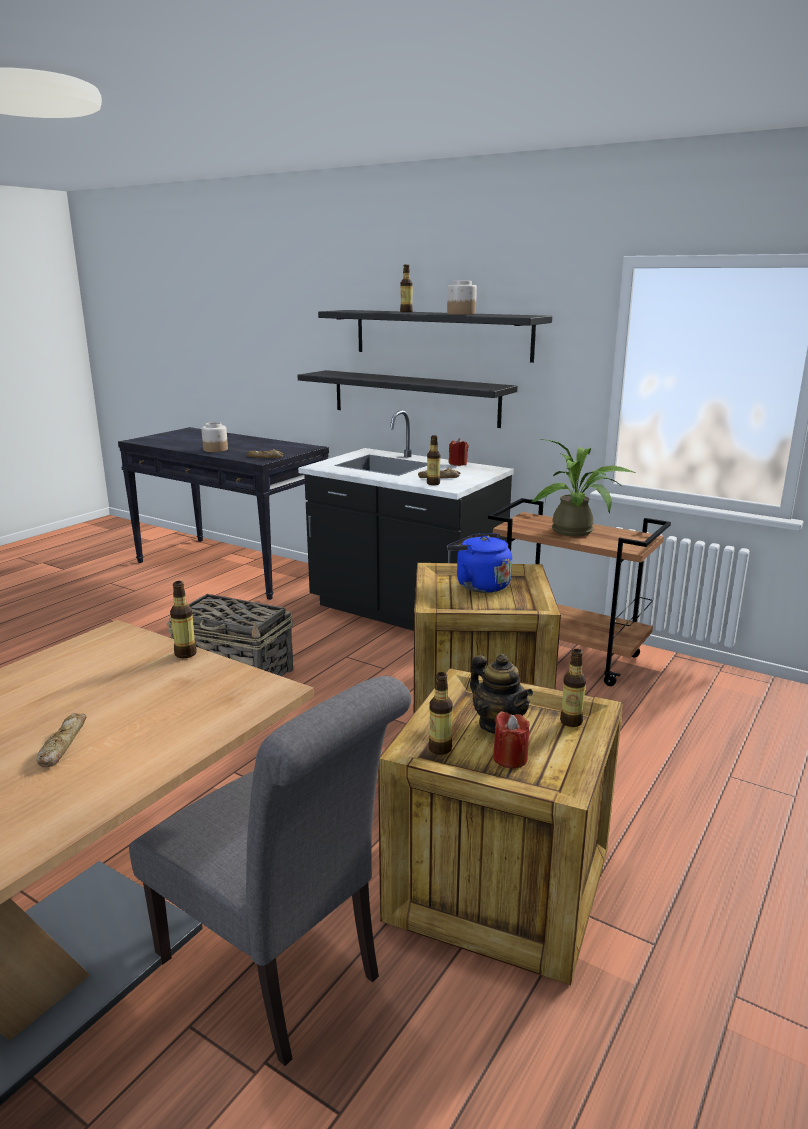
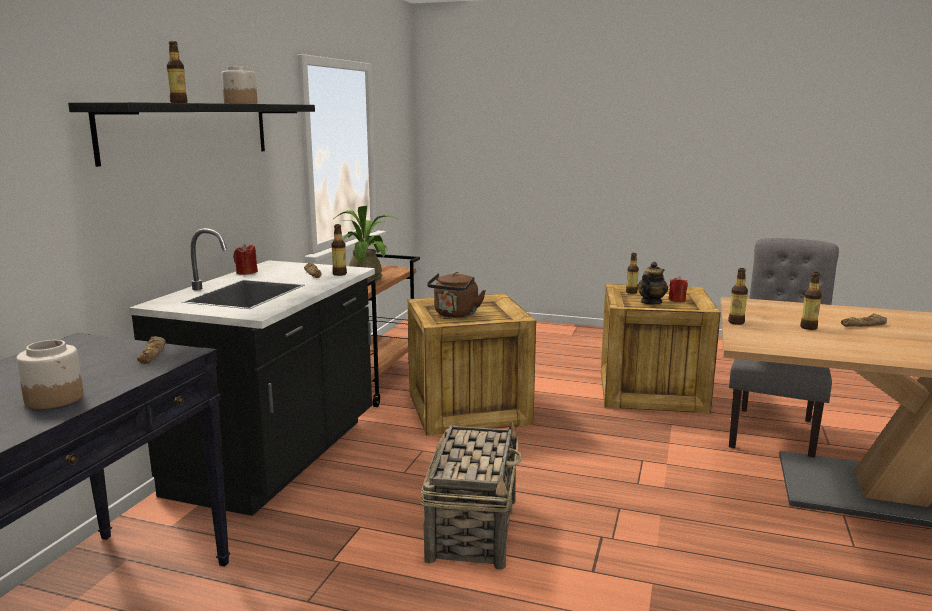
camera: 105 degrees left, 5 degrees down
black shelf [297,370,517,428] -> none
bottle [429,672,453,755] -> bottle moved to [800,272,822,330]
blue kettle [447,533,512,593] -> brown kettle [427,272,486,318]

